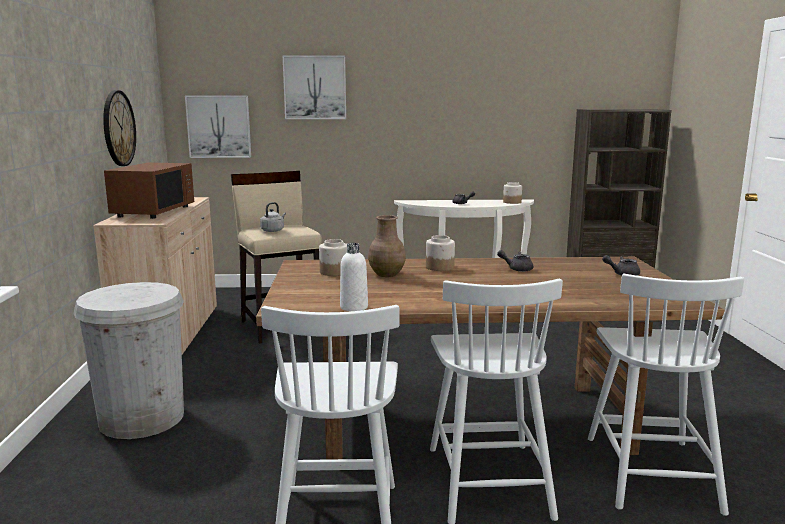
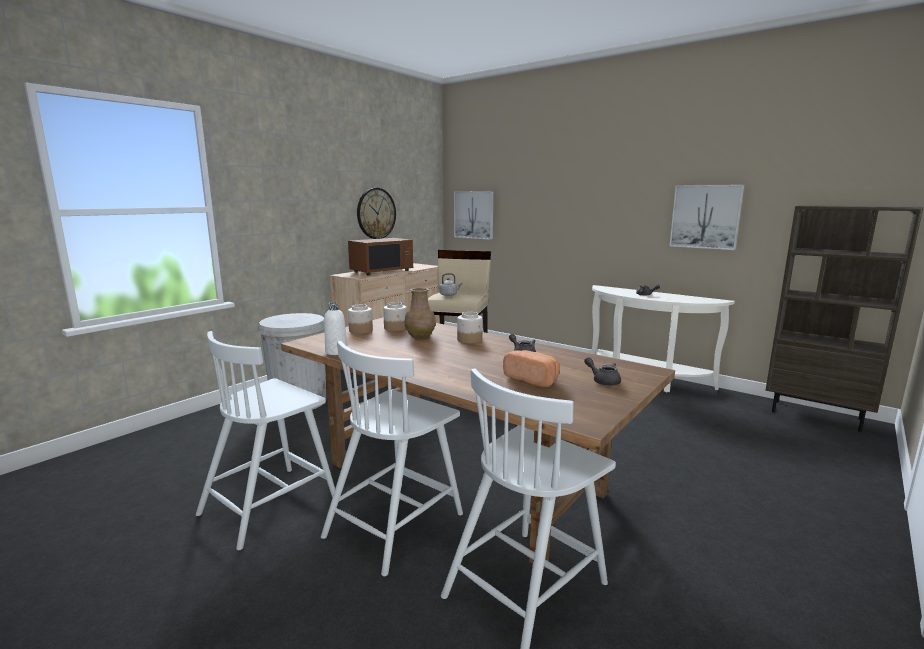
camera: 40 degrees right, 0 degrees up
picture [283,55,346,119] -> picture moved to [669,185,744,250]
jar [503,182,522,204] -> jar moved to [348,304,373,334]
none -> bread [503,350,560,387]

